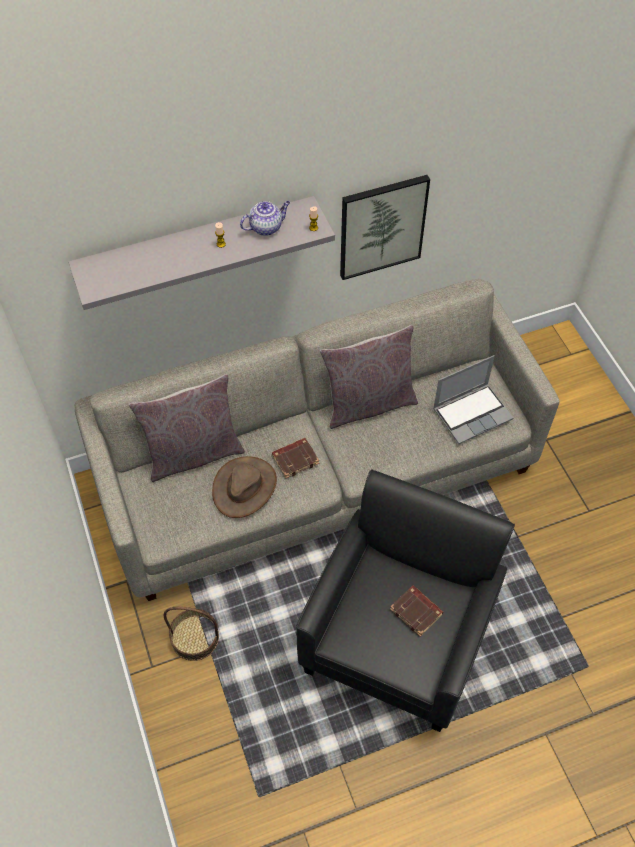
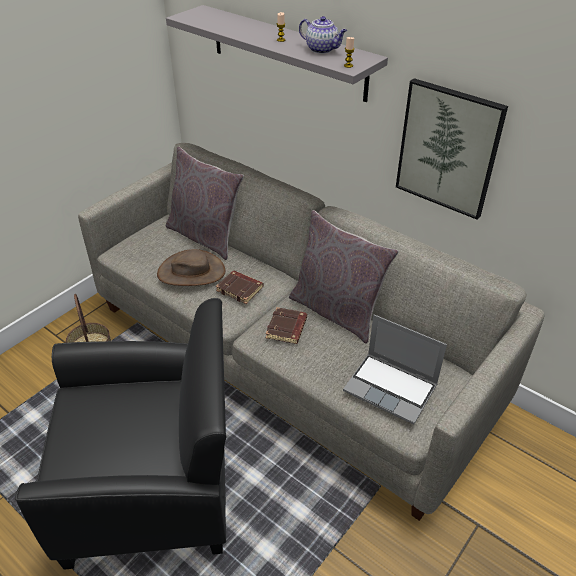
camera: 60 degrees right, 15 degrees down
brown book [390,585,443,637] -> brown book moved to [265,307,307,344]

